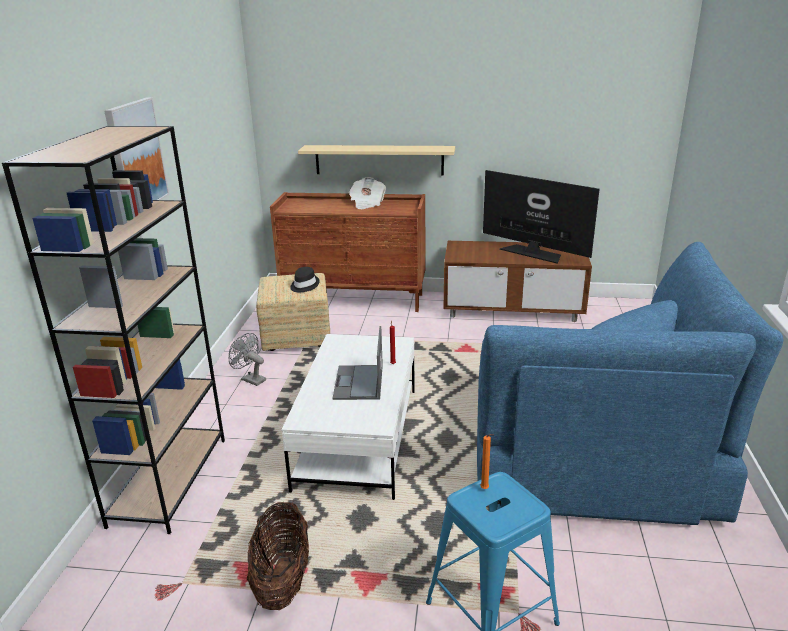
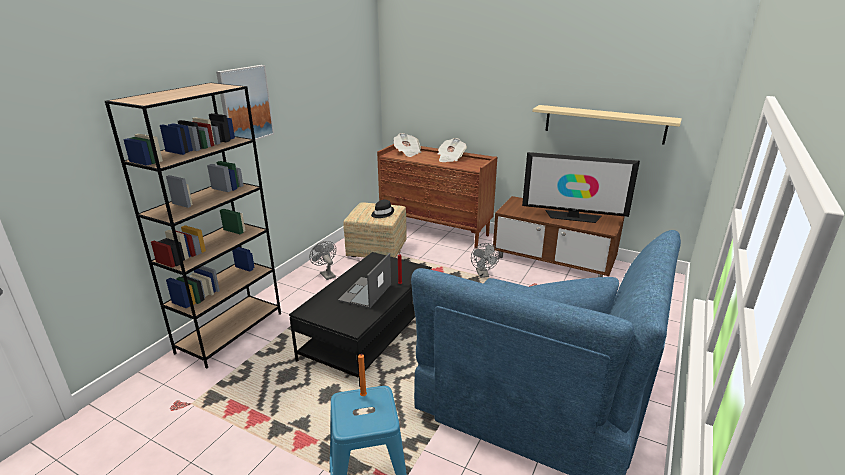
camera: 20 degrees right, 0 degrees up
basket [247,502,309,610] -> none
white coffee table [281,334,415,500] -> black coffee table [289,252,432,386]
beige shelf [298,145,455,176] -> beige shelf moved to [532,105,682,144]
television [483,170,600,263] -> television turned 135 degrees clockwise [522,152,640,223]
none -> newspaper [394,133,421,157]
none -> grey fan [471,243,499,278]

